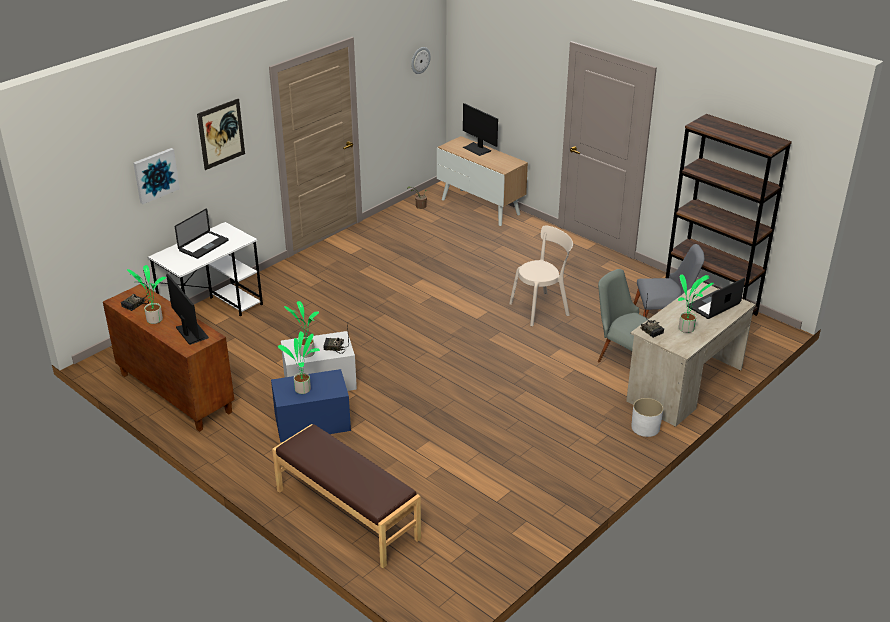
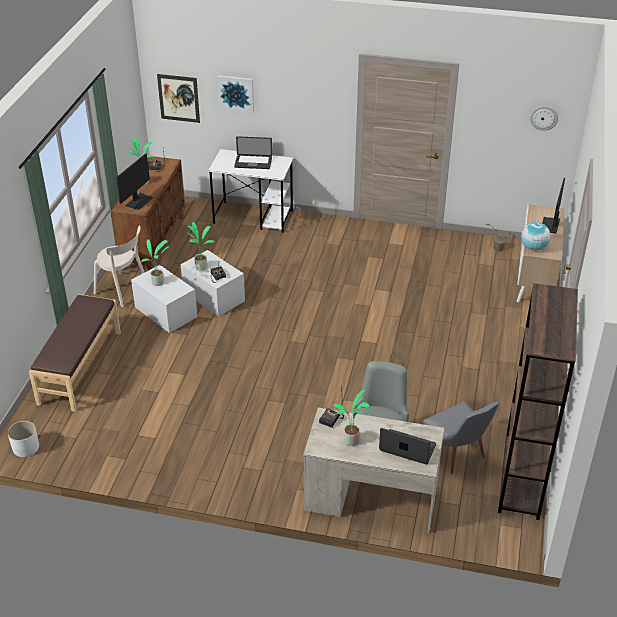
camera: 60 degrees right, 5 degrees up
picture [197,98,245,170] -> picture moved to [157,74,200,123]
blue storage box [271,369,351,442] -> white storage box [131,265,197,333]
beige chair [509,225,573,326] -> beige chair moved to [94,225,145,307]
white planter [631,398,663,437] -> white planter moved to [8,421,39,457]
none -> globe [521,222,550,251]

